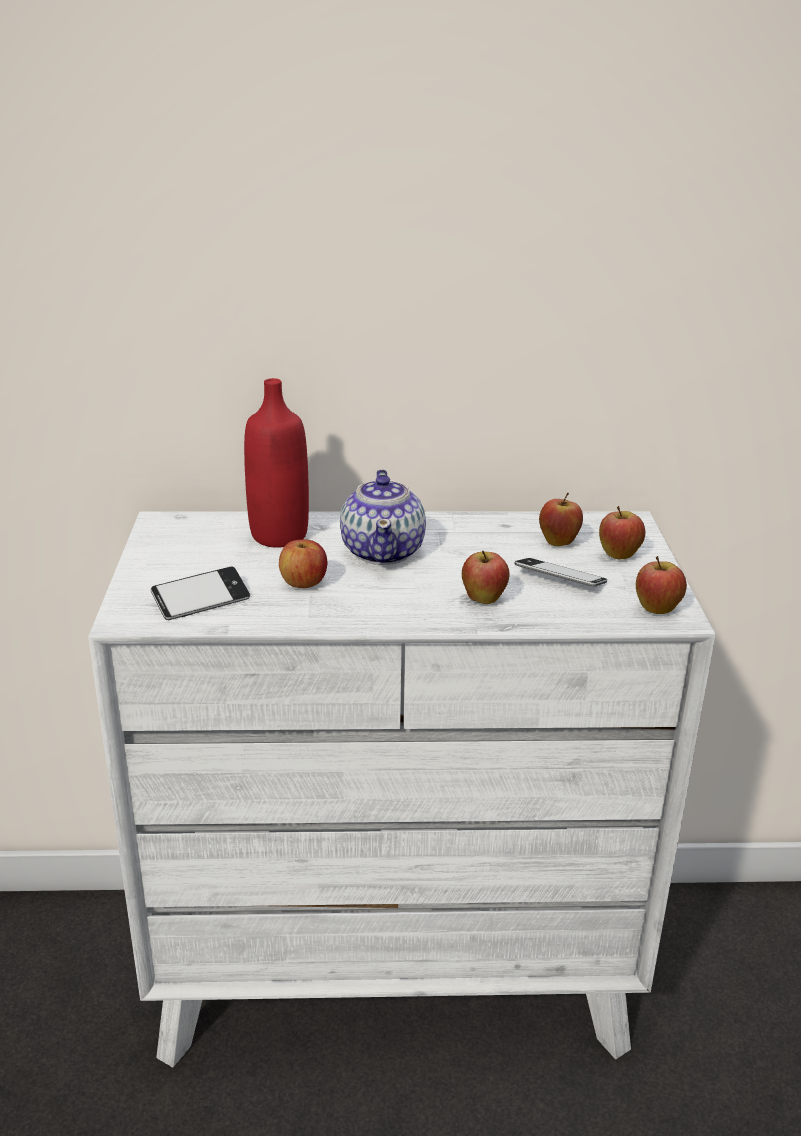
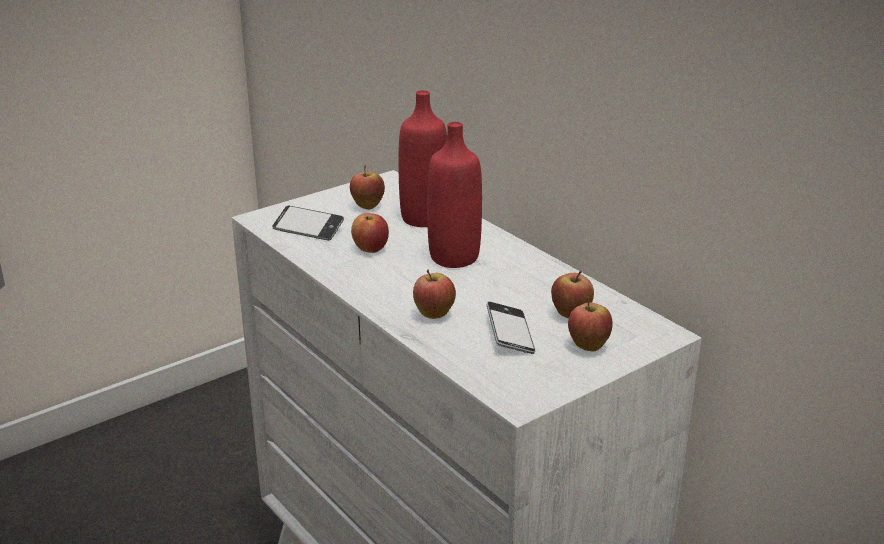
camera: 55 degrees right, 0 degrees up
teapot [340,469,426,565] -> red bottle [427,122,482,268]
apple [636,556,687,614] -> apple moved to [350,166,385,210]

